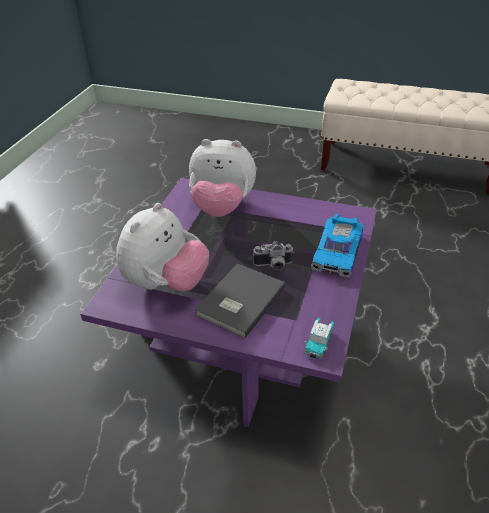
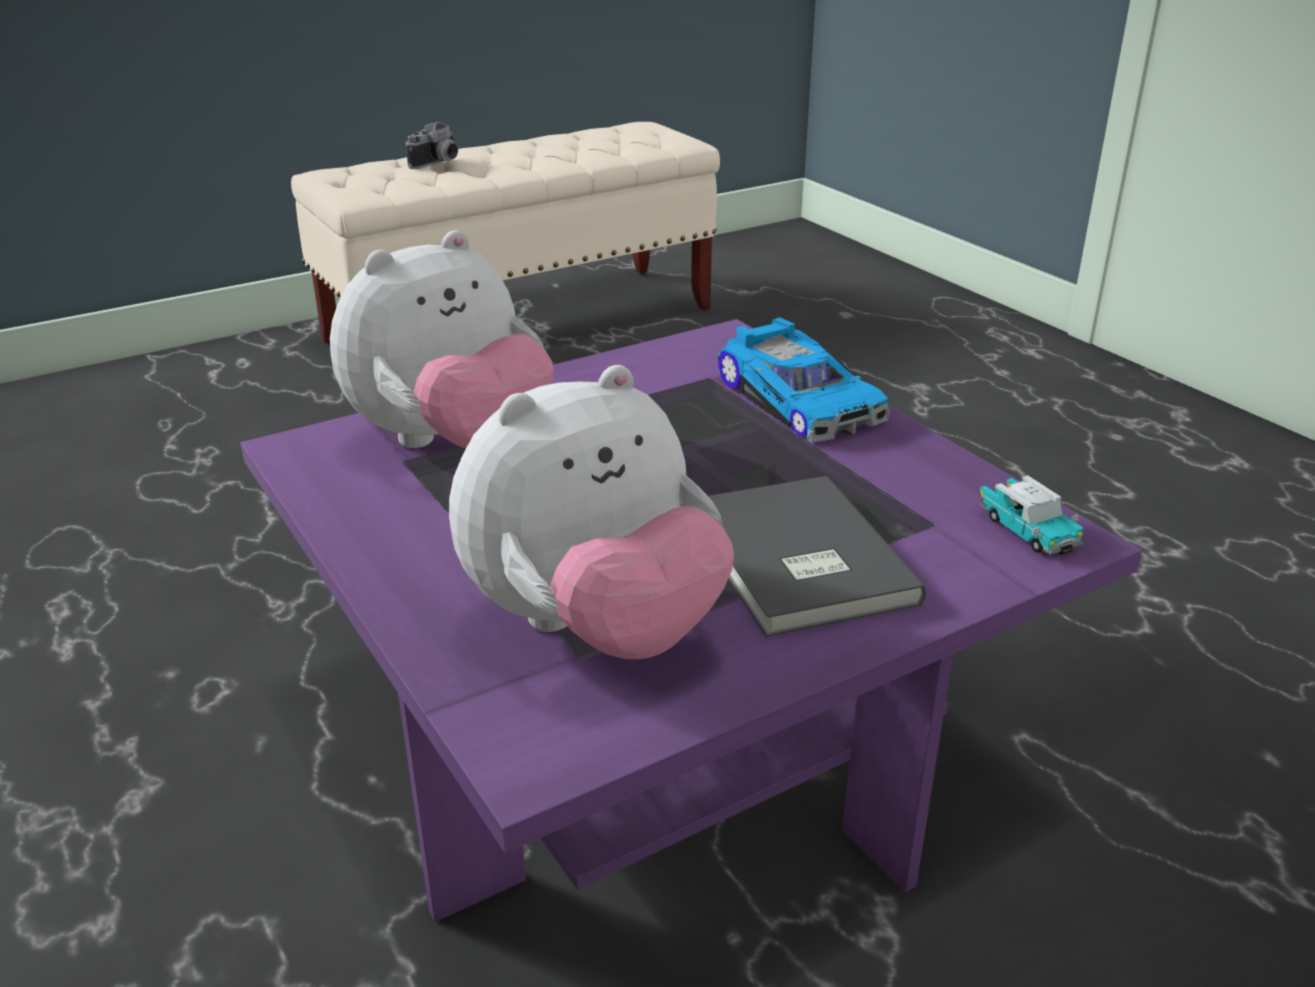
camera: 50 degrees left, 10 degrees down
plush toy [116,203,209,291] -> plush toy turned 75 degrees clockwise [449,365,734,659]
camera [253,241,294,270] -> camera moved to [406,122,458,169]

